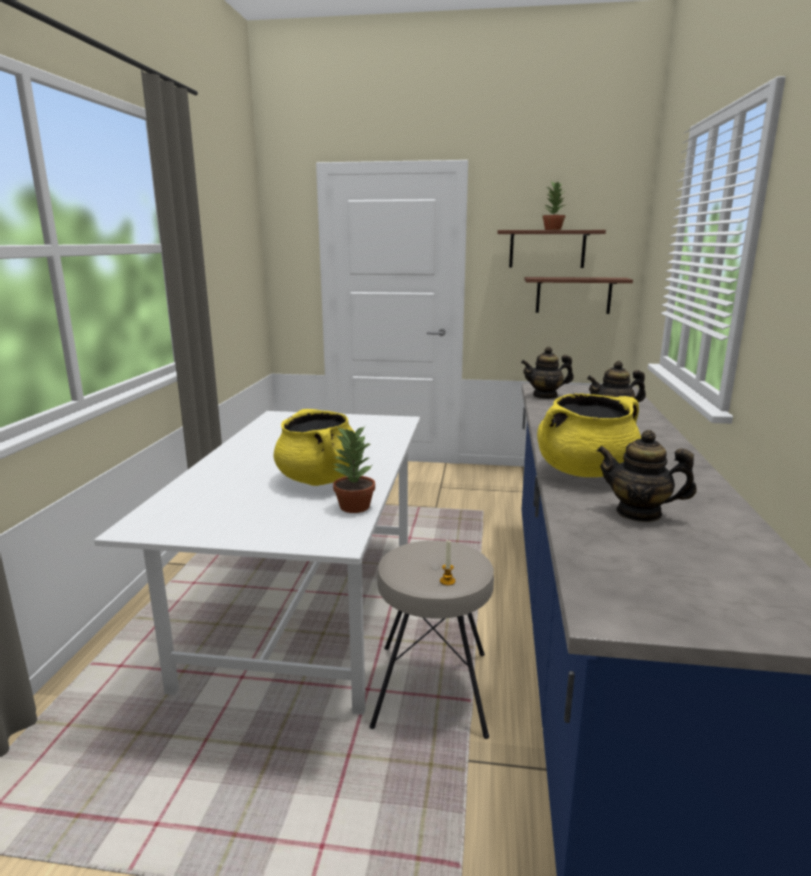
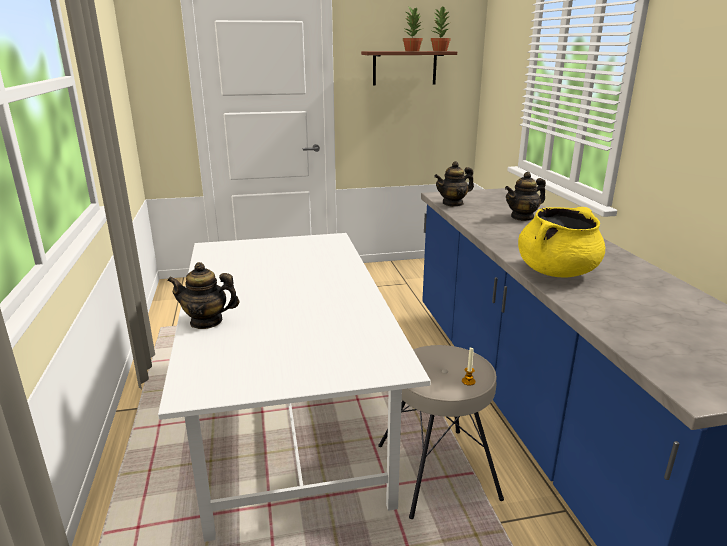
camera: 20 degrees left, 5 degrees up
yellow cooking pot [274,409,355,486] -> none
potted plant [332,425,375,513] -> potted plant moved to [431,7,451,51]
brown shelf [525,277,633,314] -> none
teapot [597,430,697,522] -> teapot moved to [167,262,240,329]

